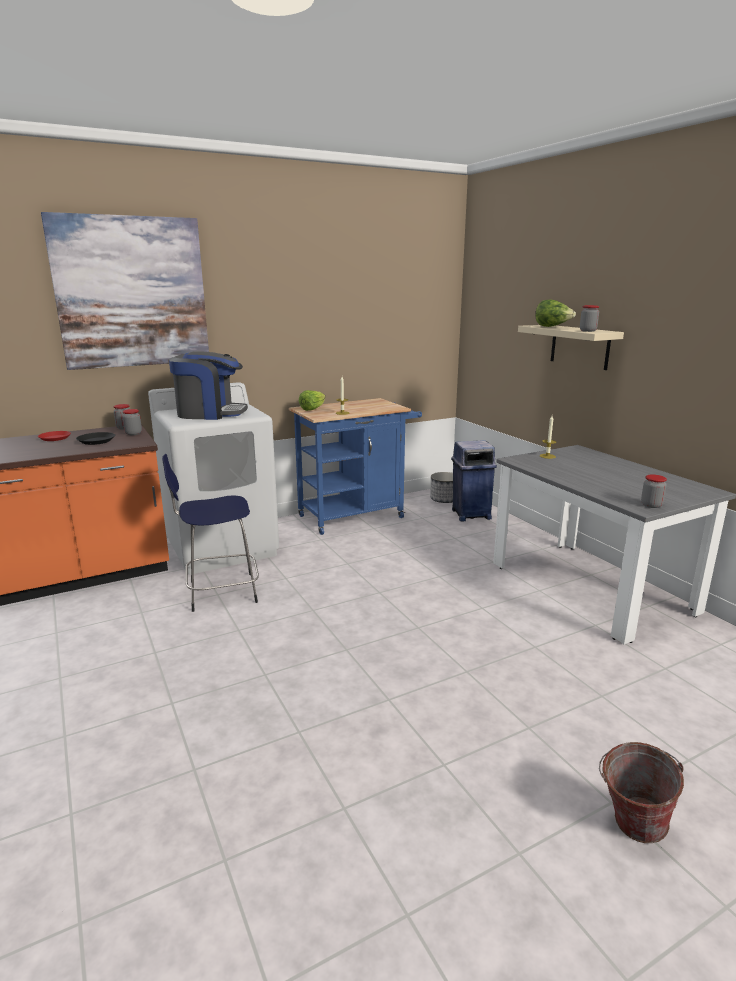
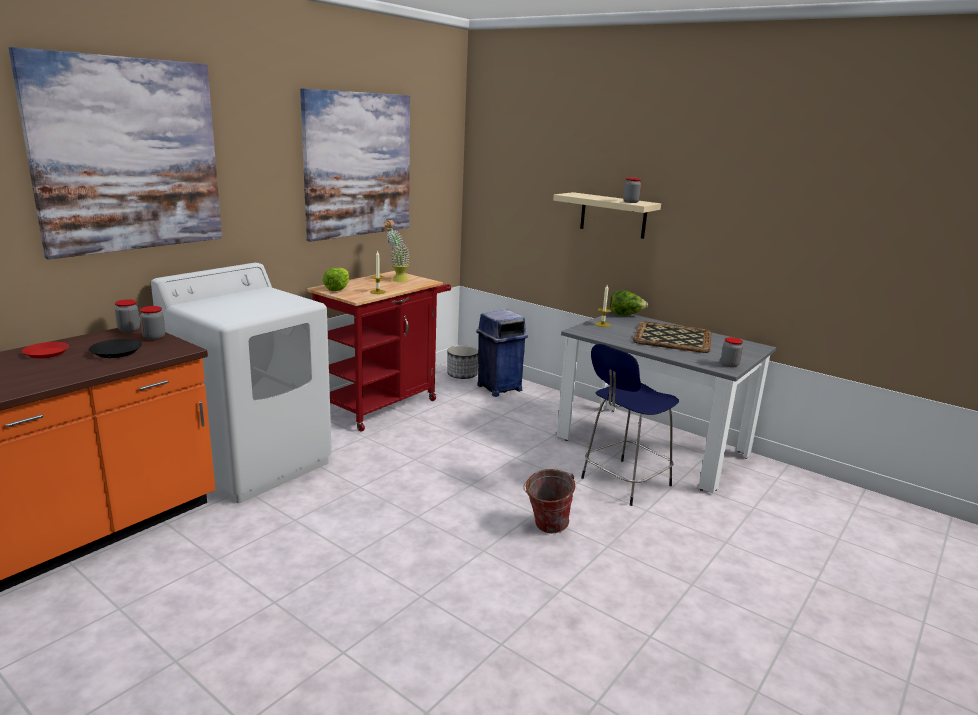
camera: 25 degrees left, 0 degrees up
blue stool [162,454,259,612] -> blue stool moved to [581,344,679,506]
coffee machine [169,351,248,420] -> none
blue cart [289,398,422,535] -> red cart [306,271,451,432]
lettuce [535,300,576,327] -> lettuce moved to [610,290,648,316]
bucket [599,742,684,843] -> bucket moved to [523,469,575,533]
none -> picture [300,88,410,242]
none -> potted plant [383,220,410,282]
none -> tray [633,321,711,353]

